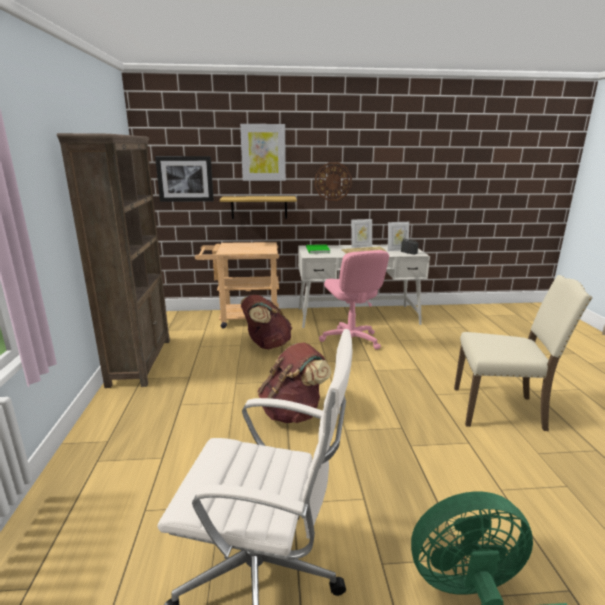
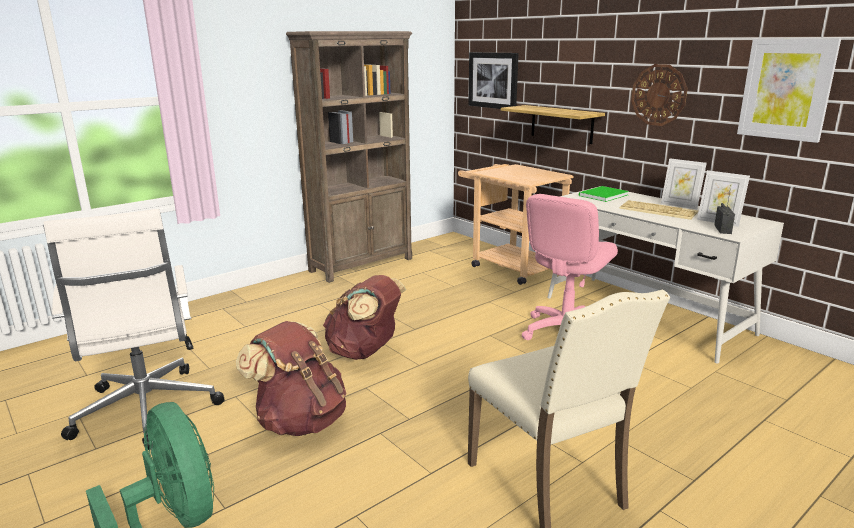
camera: 55 degrees right, 0 degrees up
picture [240,124,286,181] -> picture moved to [737,38,841,143]
brown backpack [241,295,292,349] -> brown backpack moved to [236,321,347,436]

